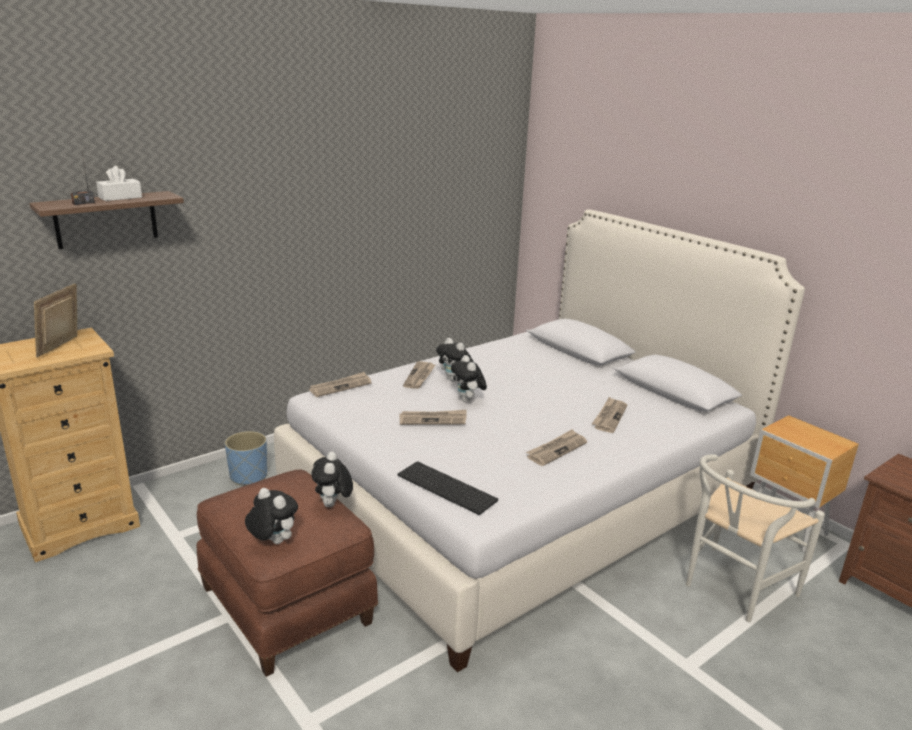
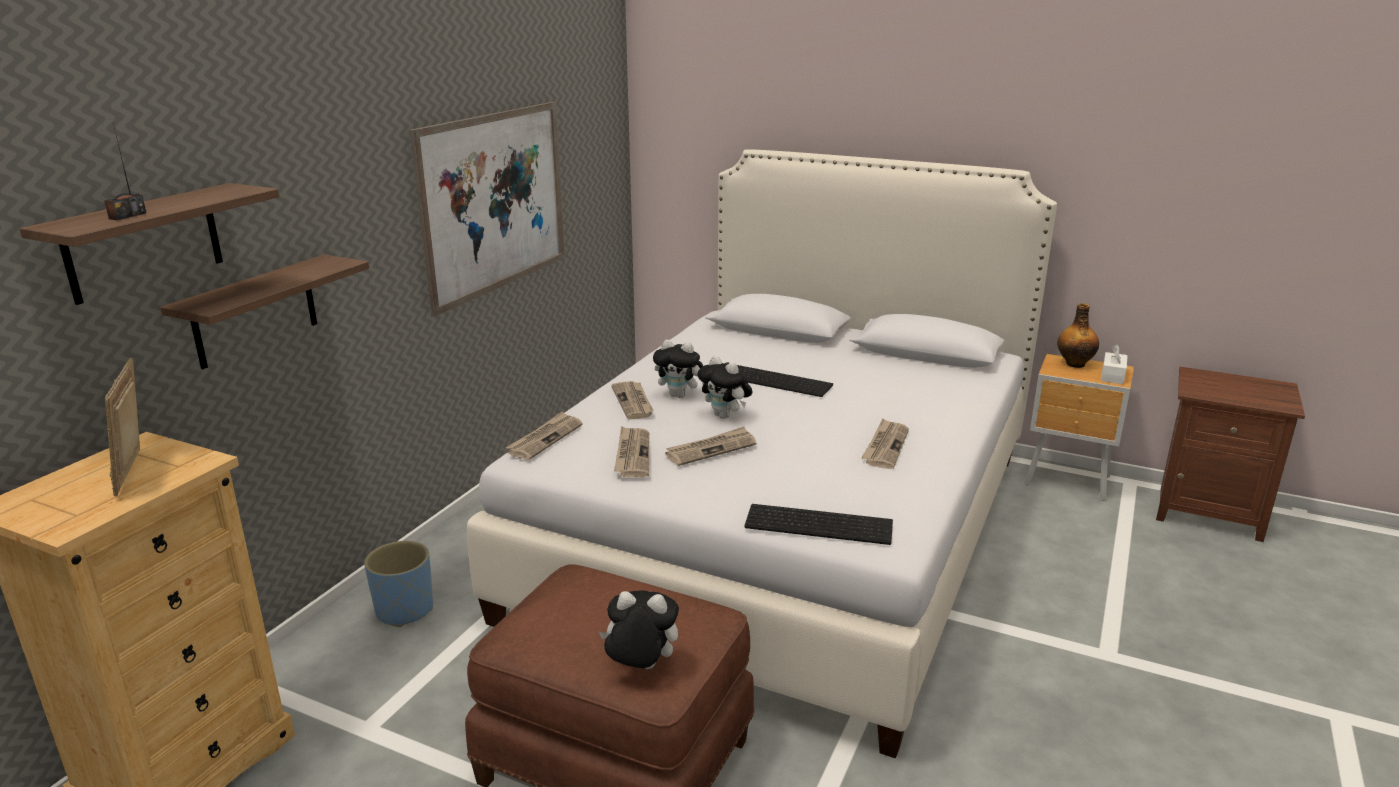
camera: 25 degrees left, 0 degrees up
white tissue box [96,166,142,201] -> white tissue box moved to [1101,344,1128,384]
plush toy [311,452,353,507] -> none
newspaper [592,397,627,433] -> newspaper moved to [614,426,649,477]
white chair [686,454,825,622] -> none
none -> shelf [160,255,369,369]
none -> picture [410,102,565,316]
none -> keyboard [737,365,833,397]
none -> bottle [1057,303,1099,368]

